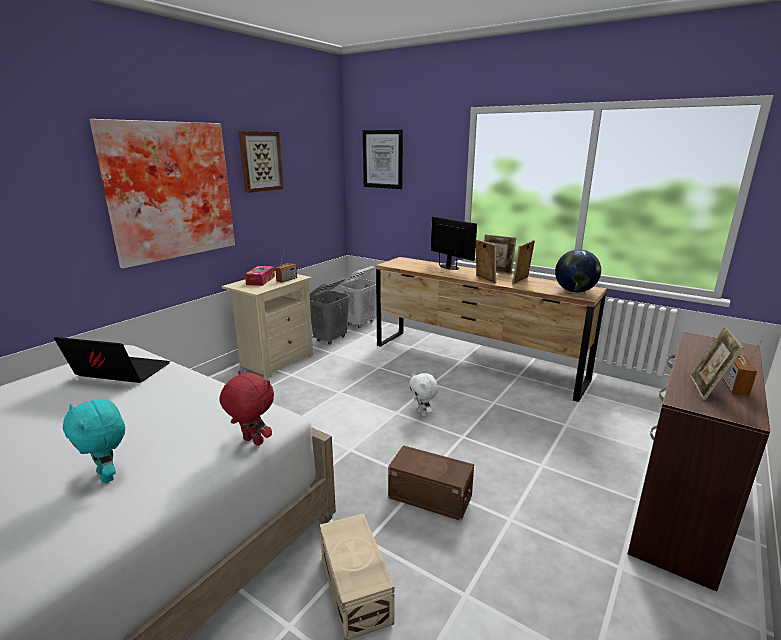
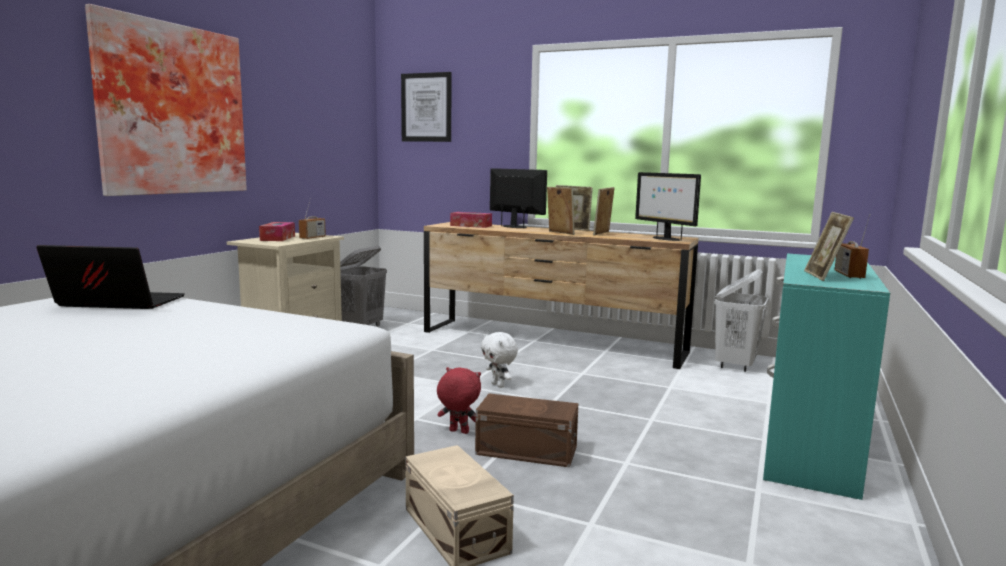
camera: 10 degrees left, 10 degrees down
turquoise plush toy [63,399,125,483] -> none
red plush toy [220,371,274,446] -> red plush toy moved to [437,367,481,434]
picture [239,131,284,193] -> none
white laundry basket [340,266,376,328] -> white laundry basket moved to [715,269,769,372]
globe [555,250,601,293] -> monitor [635,172,701,241]
brown desk [628,331,770,592] -> turquoise desk [763,254,890,500]
none -> tissue box [450,212,492,228]

